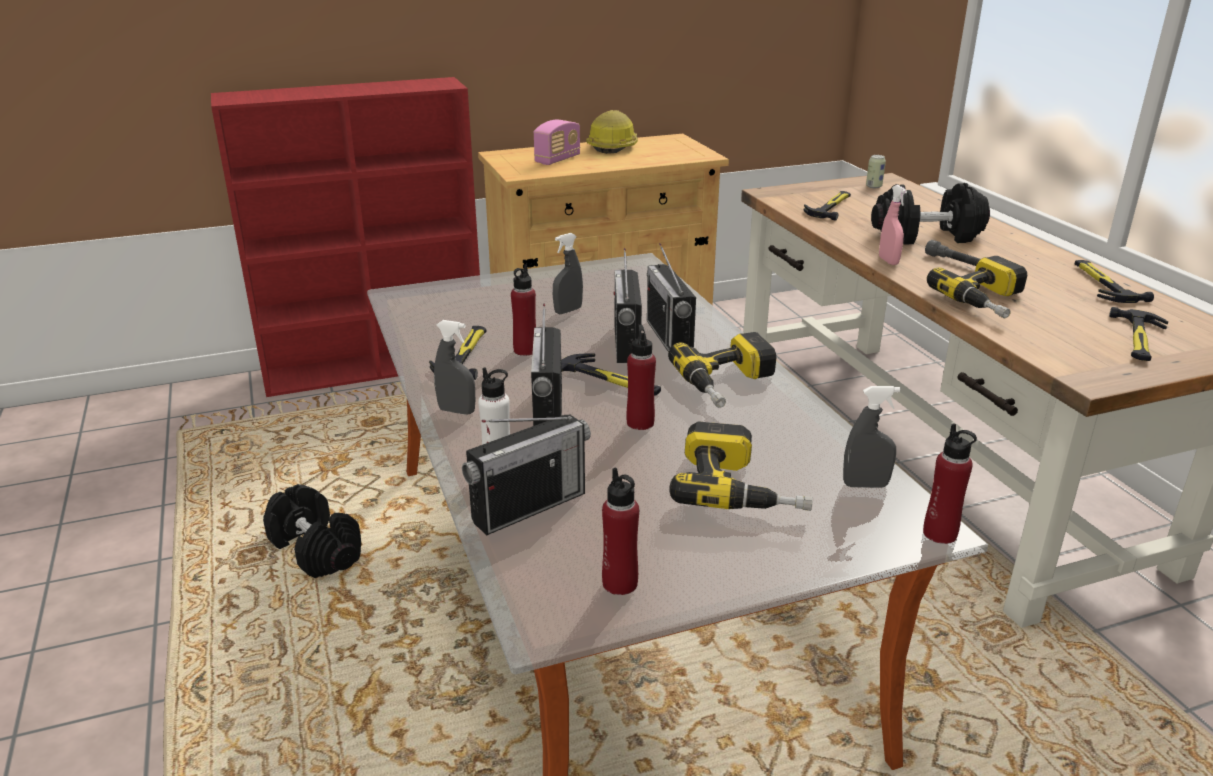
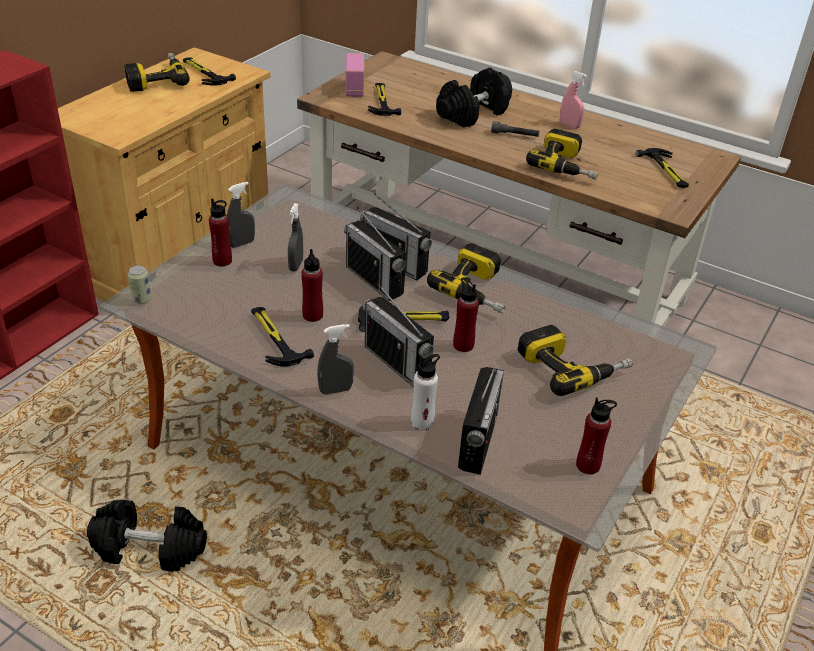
camera: 40 degrees left, 10 degrees up
radio [534,120,580,165] -> radio moved to [345,53,365,97]
hard hat [586,110,638,154] -> power drill [124,53,190,92]
grey spray bottle [843,386,900,488] -> grey spray bottle moved to [227,182,255,248]
can [866,155,886,188] -> can moved to [128,265,151,304]
pink spray bottle [879,185,907,265] -> pink spray bottle moved to [560,71,587,128]
red bottle [923,423,977,544] -> red bottle moved to [209,198,232,266]
hammer [1075,260,1154,303] -> hammer moved to [183,57,236,86]

